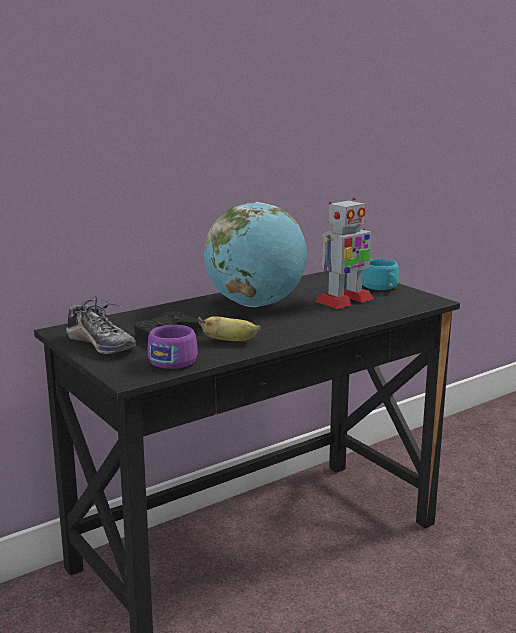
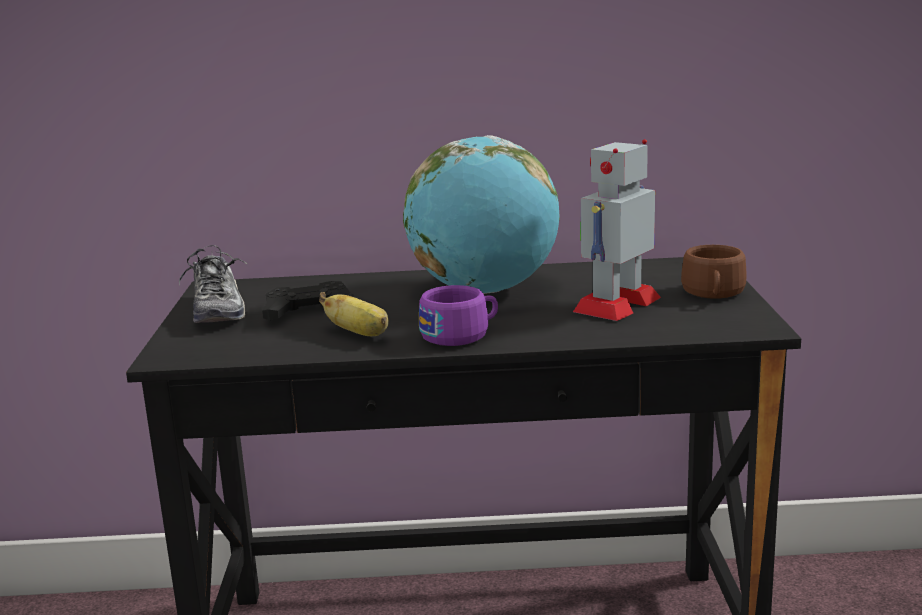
camera: 35 degrees right, 0 degrees up
purple cup [148,325,198,369] -> purple cup moved to [419,285,498,346]
toy robot [315,198,374,309] -> toy robot turned 135 degrees clockwise [573,139,661,321]
turquoise cup [362,259,399,290] -> brown cup [681,245,746,299]

